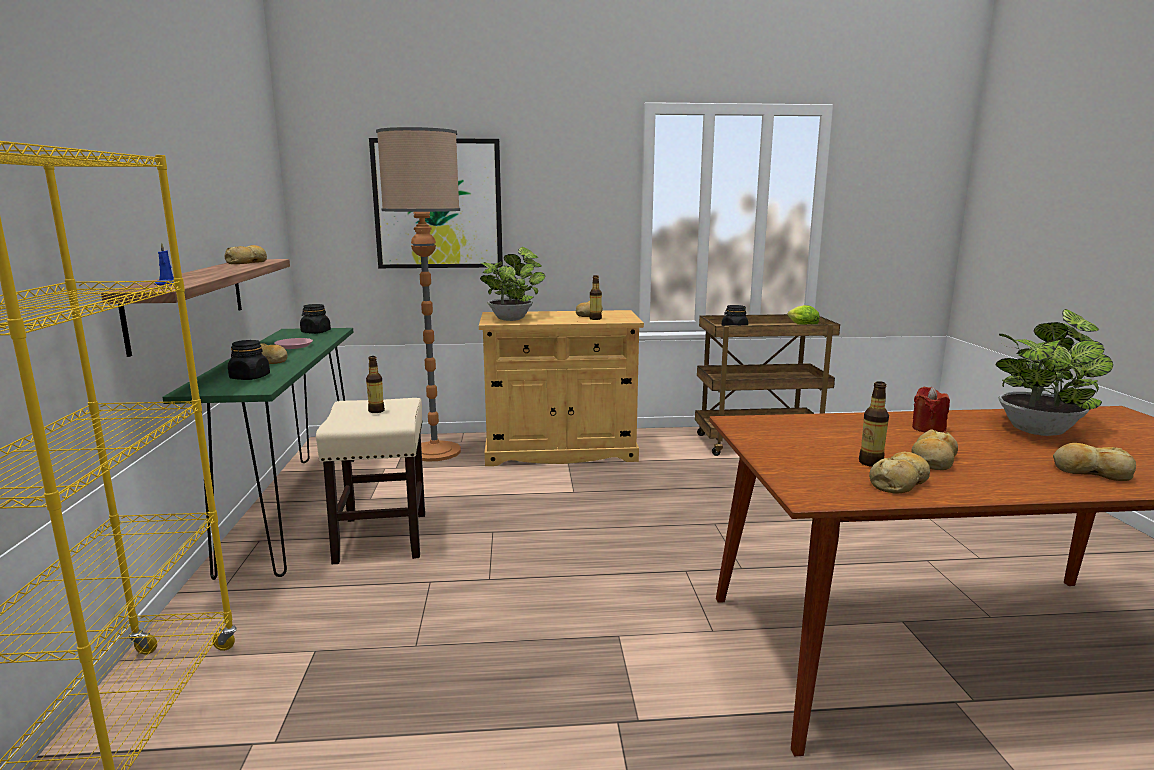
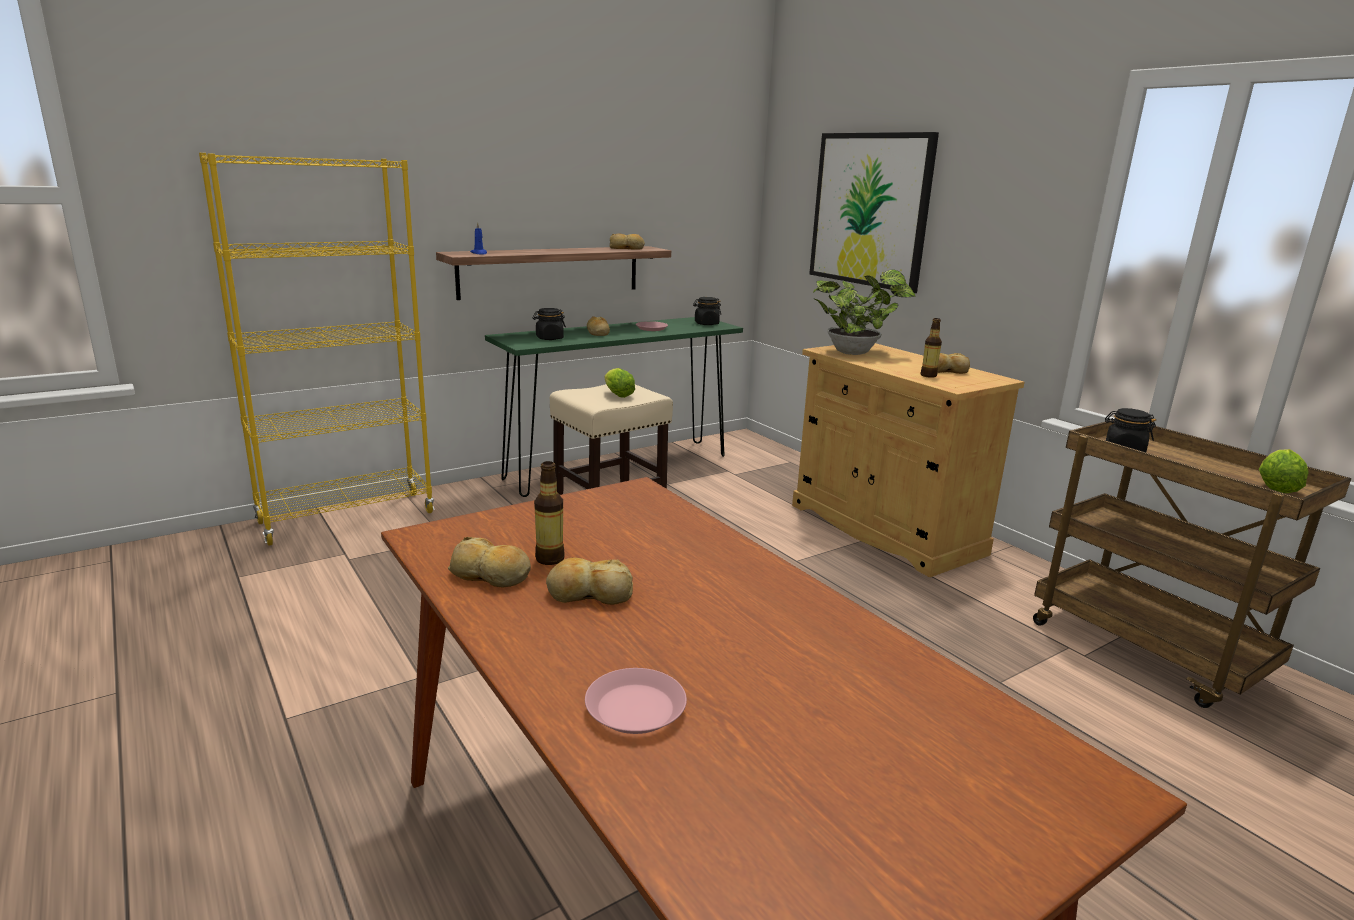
camera: 60 degrees right, 5 degrees up
bottle [366,356,385,413] -> lettuce [605,368,635,398]
floor lamp [376,127,461,462] -> none
red candle [912,387,950,432] -> none
potted plant [995,309,1113,436] -> none
bread [1053,443,1136,481] -> pink plate [585,668,687,734]

